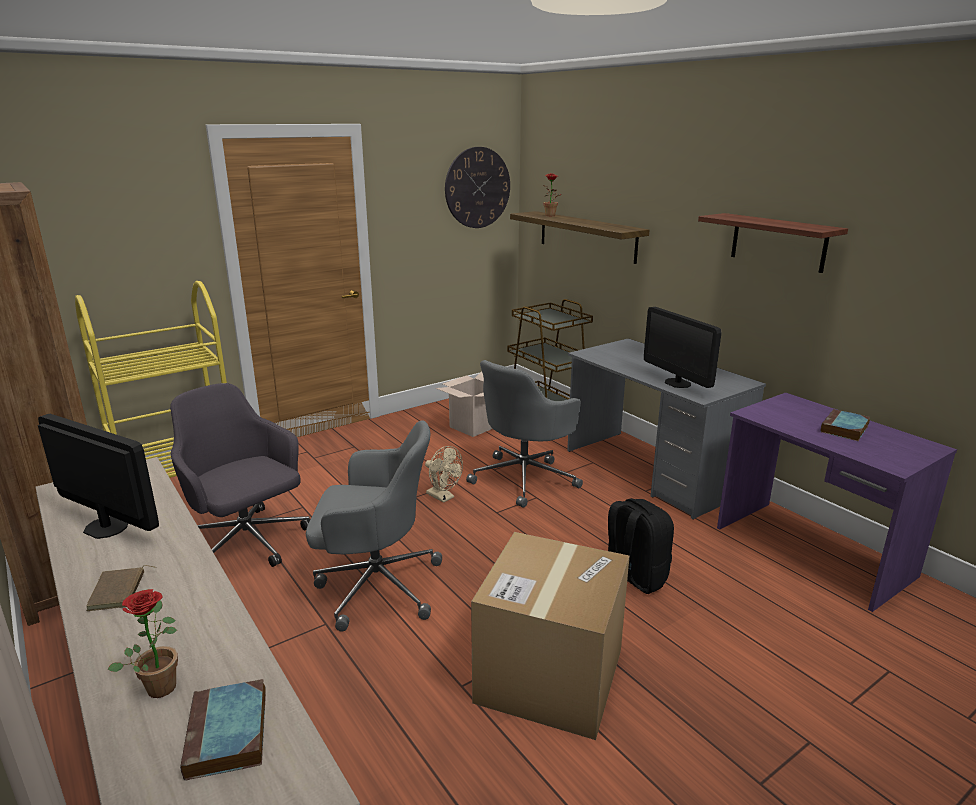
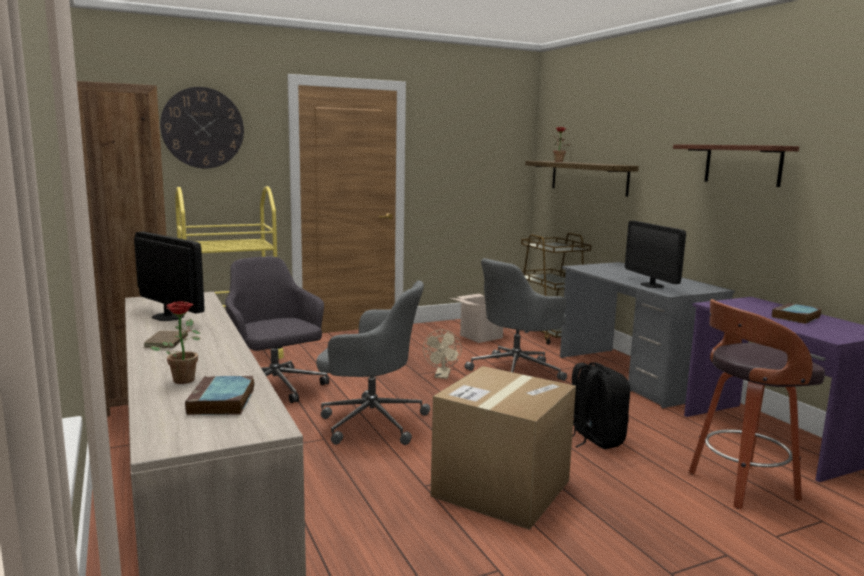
camera: 10 degrees right, 10 degrees down
beige fan [425,446,463,503] -> beige fan turned 45 degrees clockwise [423,329,462,379]
wall clock [445,147,510,228] -> wall clock moved to [160,87,244,168]
none -> stool [688,299,825,509]

